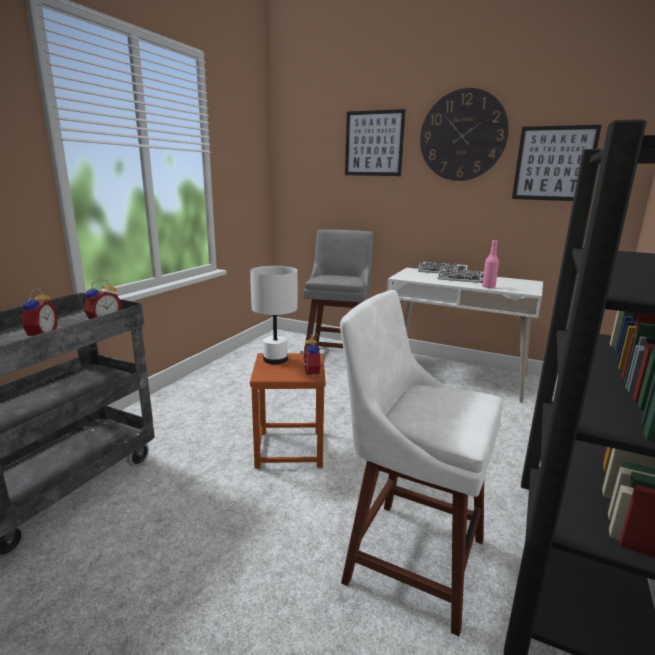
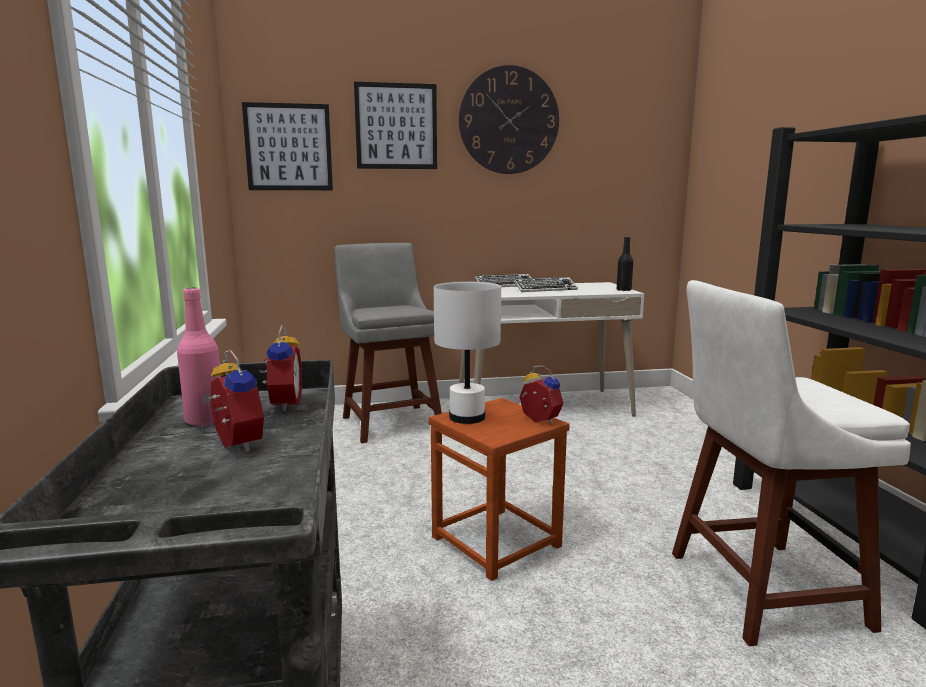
camera: 35 degrees left, 5 degrees down
pink bottle [482,240,499,288] -> pink bottle moved to [177,288,221,427]
picture [512,125,602,201] -> picture moved to [242,102,333,190]
none -> black bottle [617,237,633,291]

